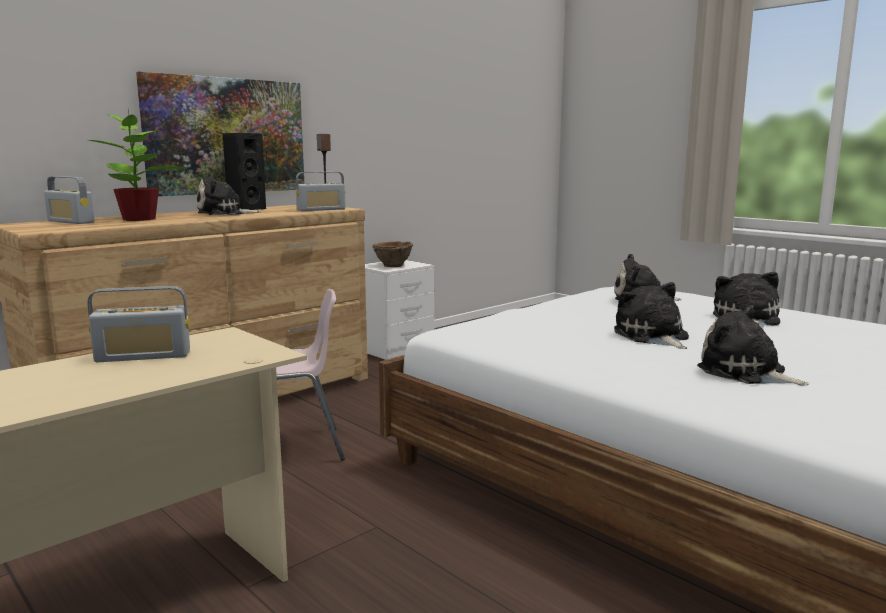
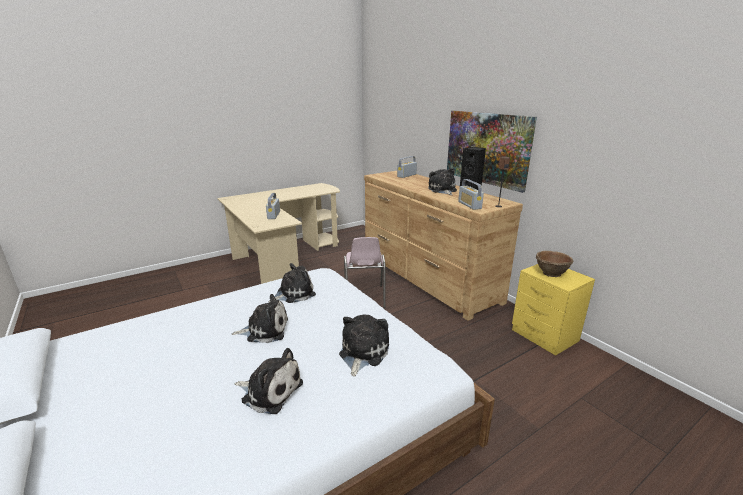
camera: 100 degrees right, 10 degrees up
potted plant [88,109,188,221] -> none
white nightstand [365,260,434,360] -> yellow nightstand [512,264,595,356]
plush toy [697,305,809,385] -> plush toy moved to [269,263,316,303]

